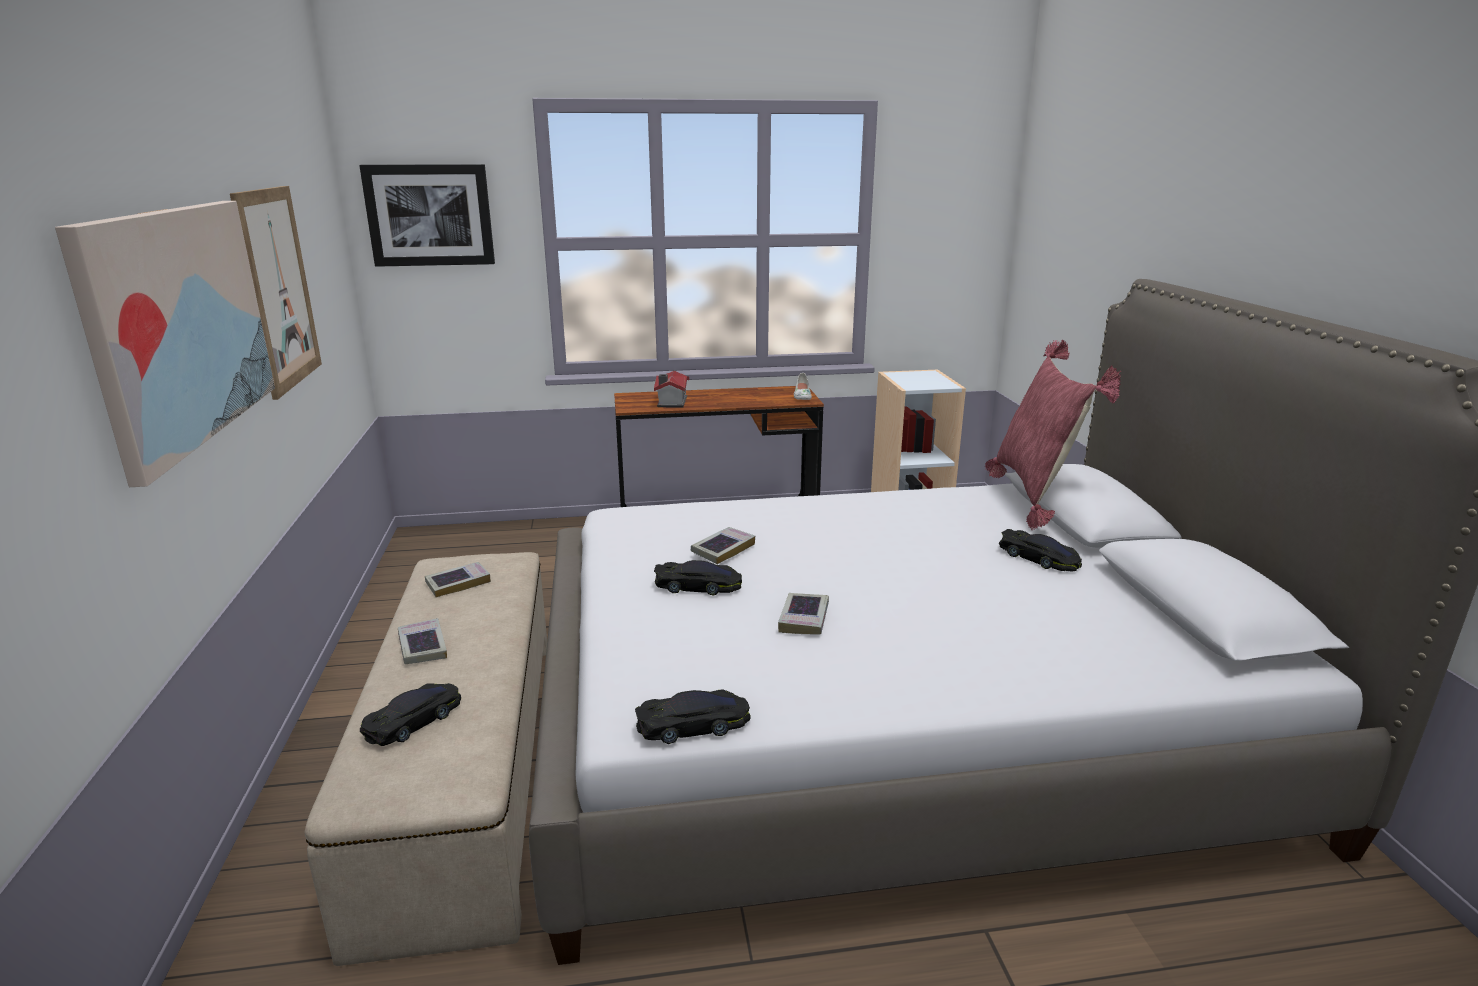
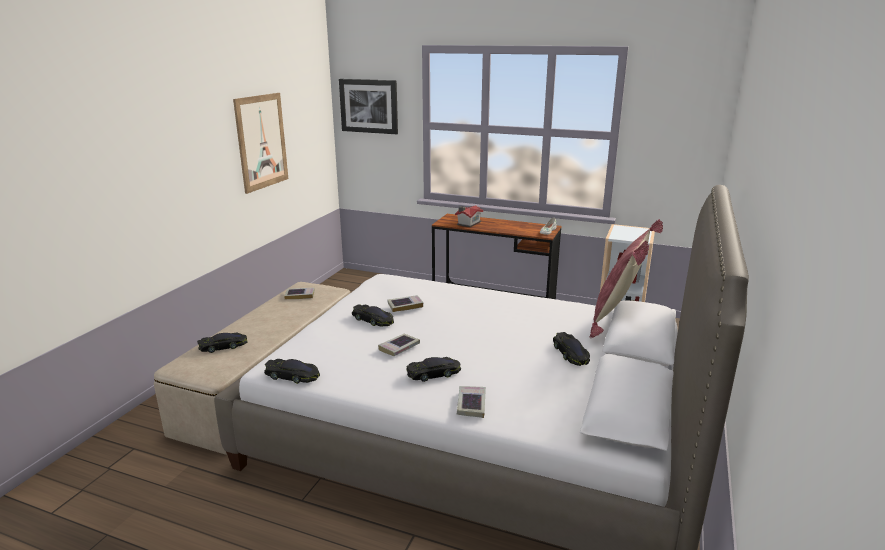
camera: 30 degrees right, 0 degrees up
picture [55,201,275,487] -> none
book [398,618,447,664] -> book moved to [457,386,486,418]
none -> black toy car [407,357,461,382]

